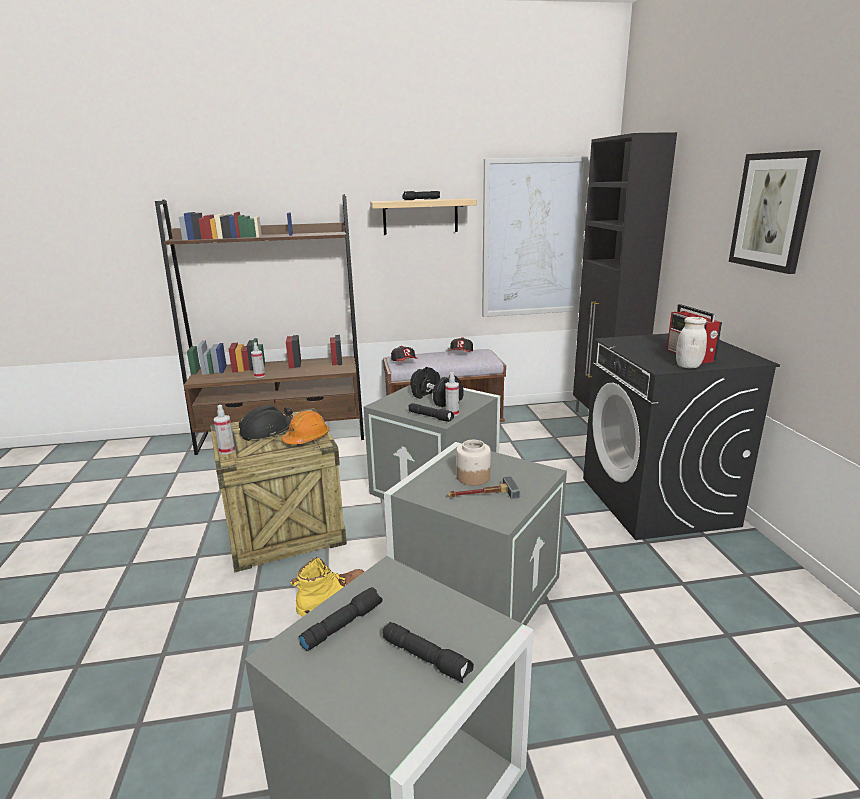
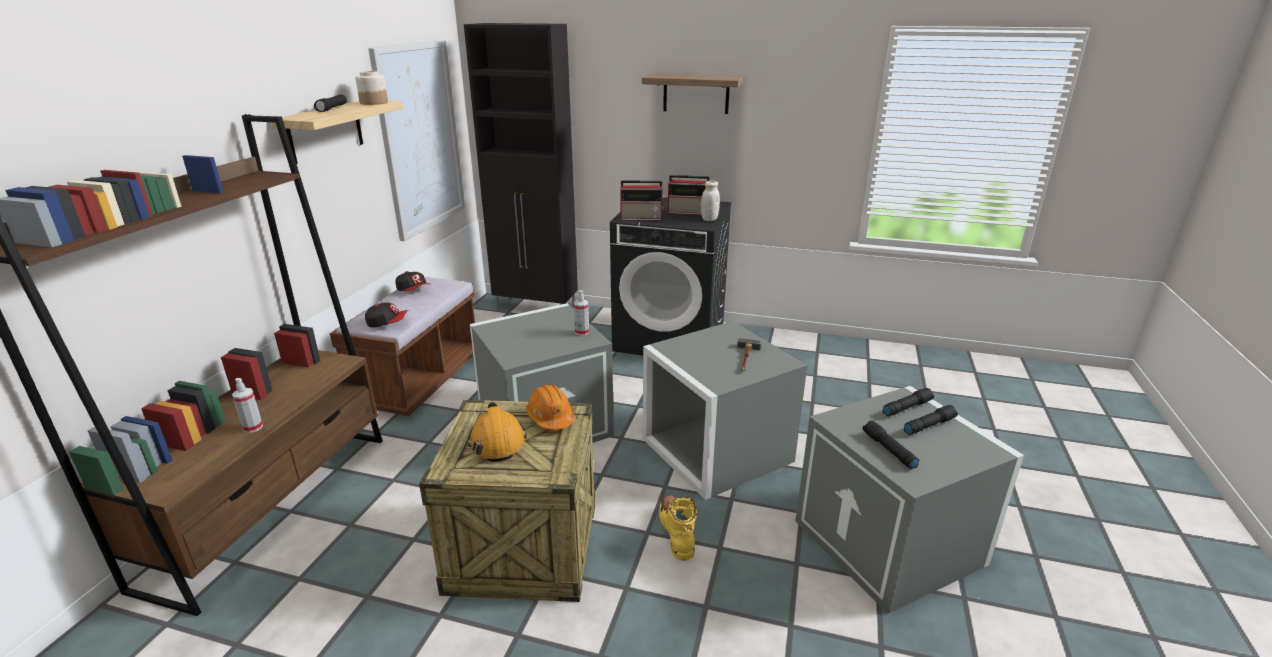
camera: 65 degrees left, 5 degrees up
spray bottle [214,405,235,454] -> none
black hard hat [239,404,293,441] -> orange hard hat [468,402,527,462]
black flashlight [408,403,454,422] -> black flashlight moved to [883,388,934,416]
black dumbbell [410,367,464,407] -> none
jar [456,440,491,485] -> jar moved to [355,71,388,105]
picture [729,150,821,274] -> shelf [642,74,744,114]
none -> radio [620,181,665,221]

